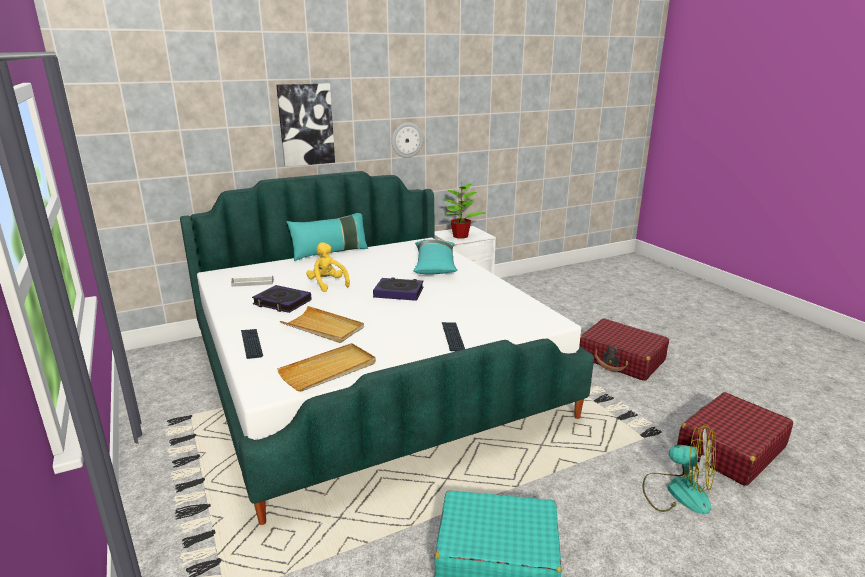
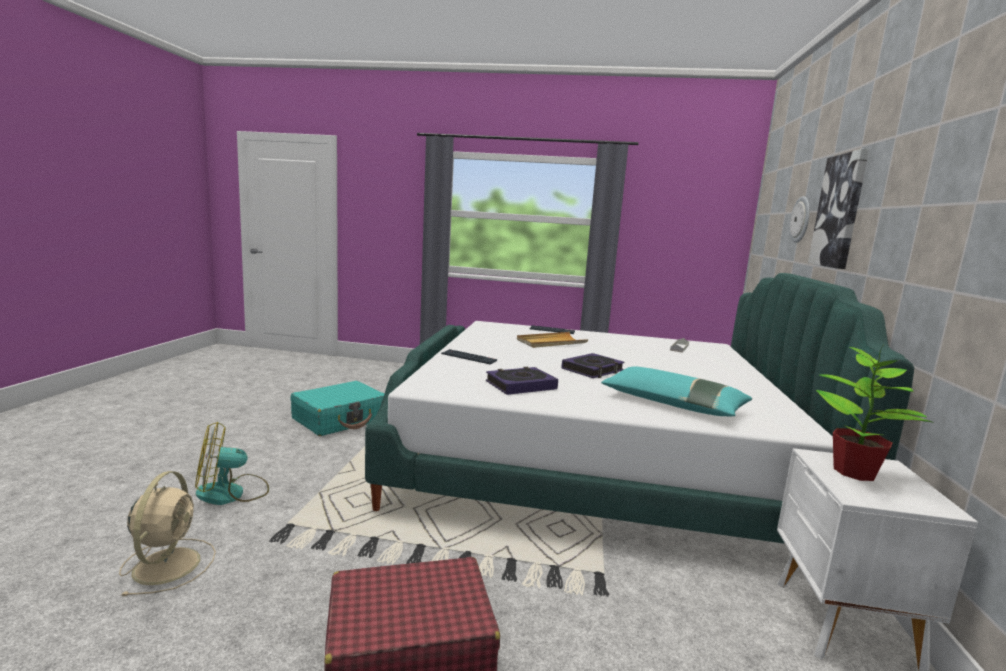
camera: 125 degrees right, 10 degrees down
book [252,285,312,313] -> book moved to [486,367,558,395]
beige tray [277,343,376,391] -> none
turquoise pillow [286,213,368,261] -> none
yellow plush toy [306,242,350,292] -> none
wall clock [392,122,424,158] -> wall clock moved to [790,196,810,243]
red suitcase [677,392,793,486] -> beige fan [119,471,216,596]

